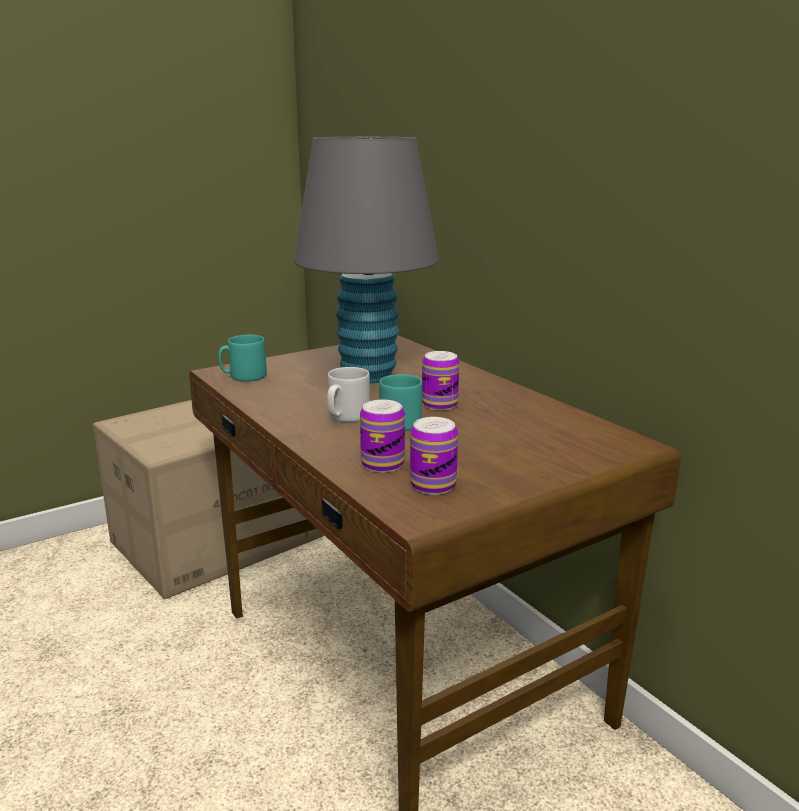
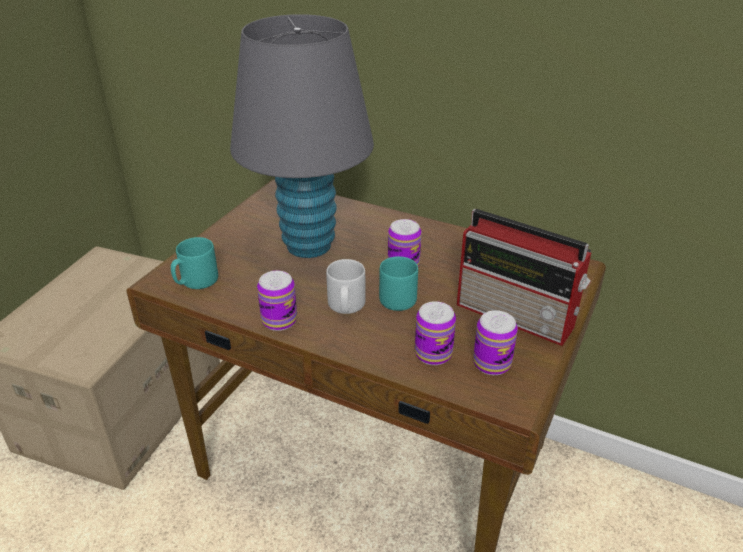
camera: 30 degrees left, 15 degrees up
none -> can [257,270,297,331]
none -> radio [457,209,591,346]

